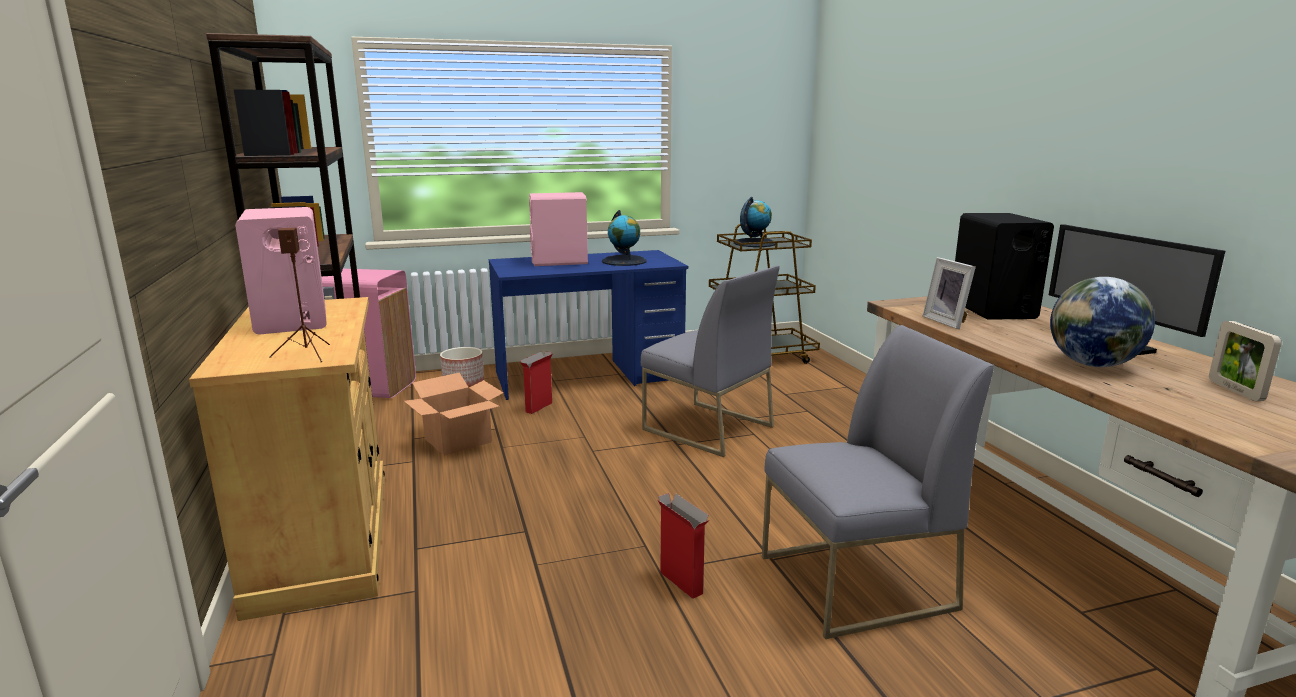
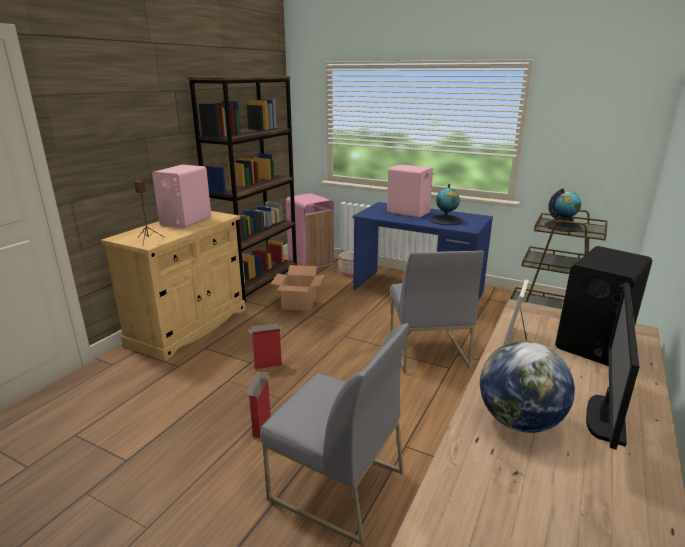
camera: 45 degrees right, 5 degrees up
cardboard box [520,351,552,414] -> cardboard box moved to [248,323,282,369]
picture frame [1209,321,1282,401] -> none

